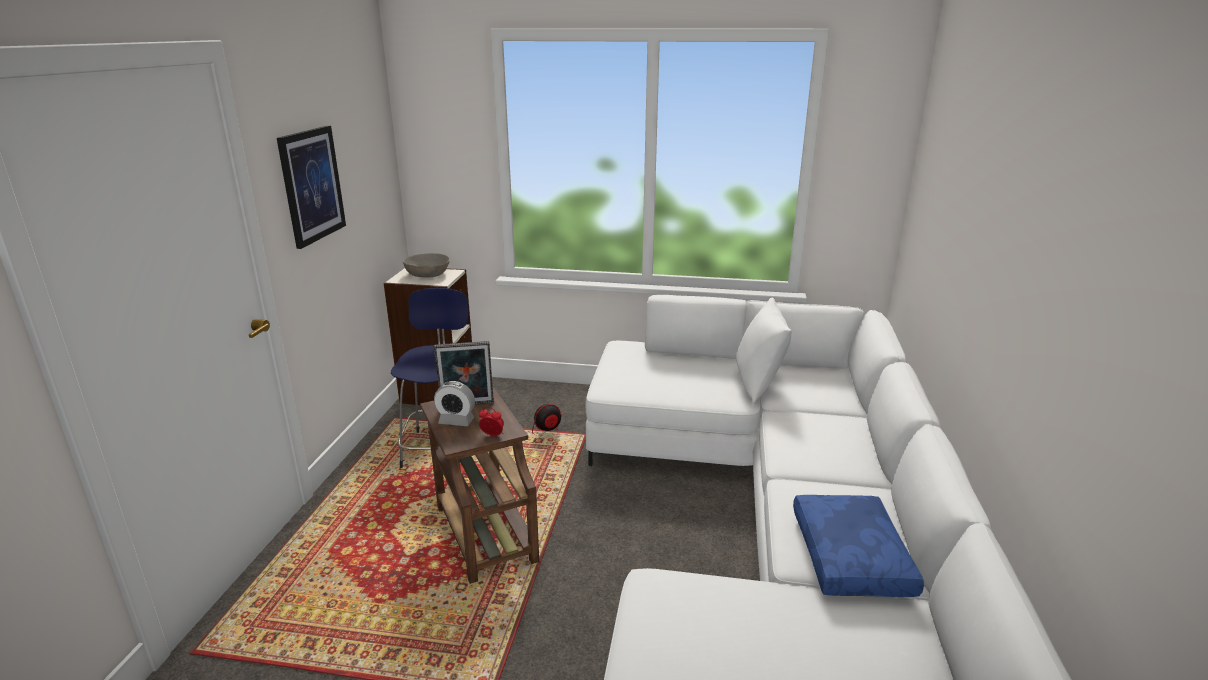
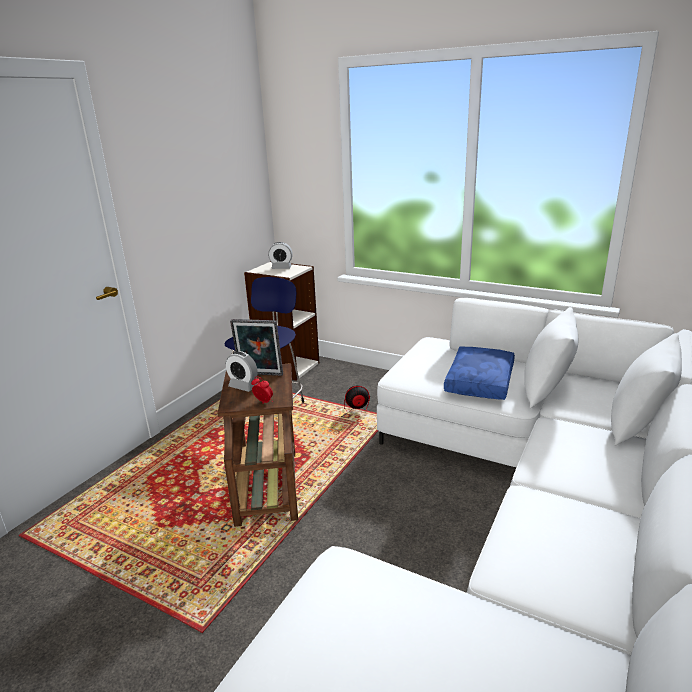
camera: 20 degrees right, 0 degrees up
picture [277,126,346,249] -> none
grey bowl [403,253,450,277] -> alarm clock [268,242,293,269]
blue pillow [793,495,924,597] -> blue pillow moved to [444,347,515,400]
none -> white pillow [611,333,682,446]

